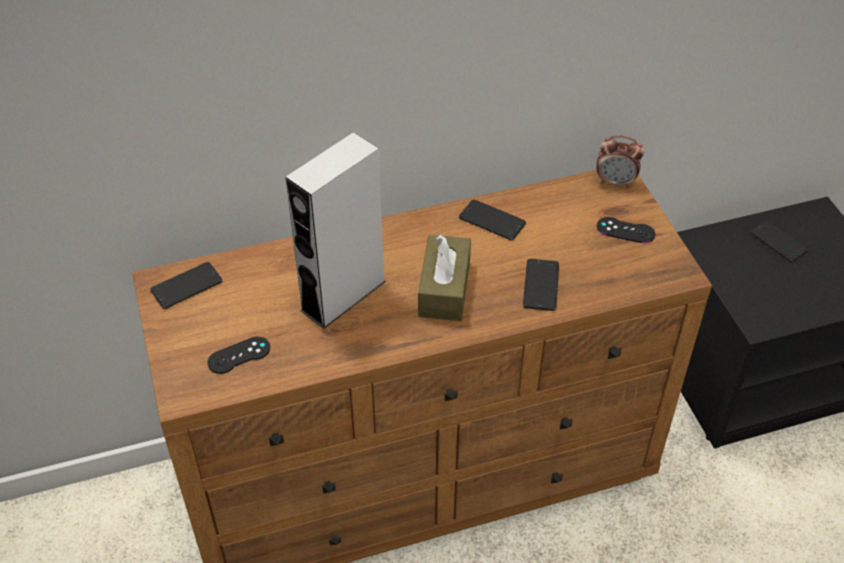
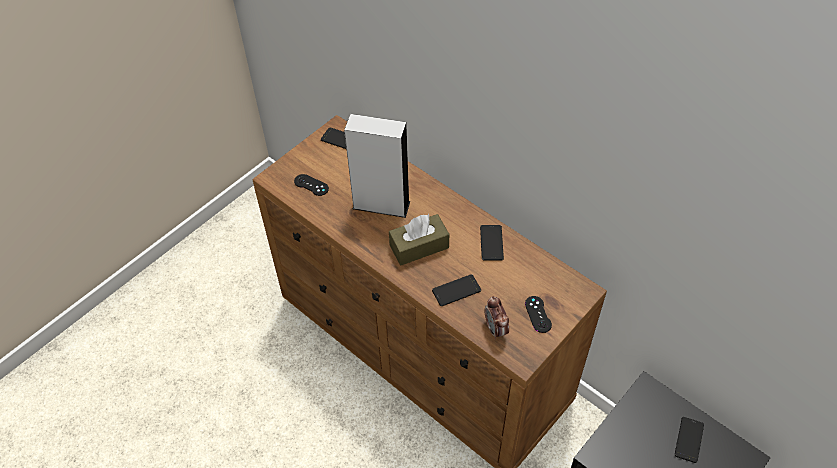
camera: 60 degrees right, 5 degrees up
alarm clock [597,135,644,188] -> alarm clock moved to [485,296,509,339]

